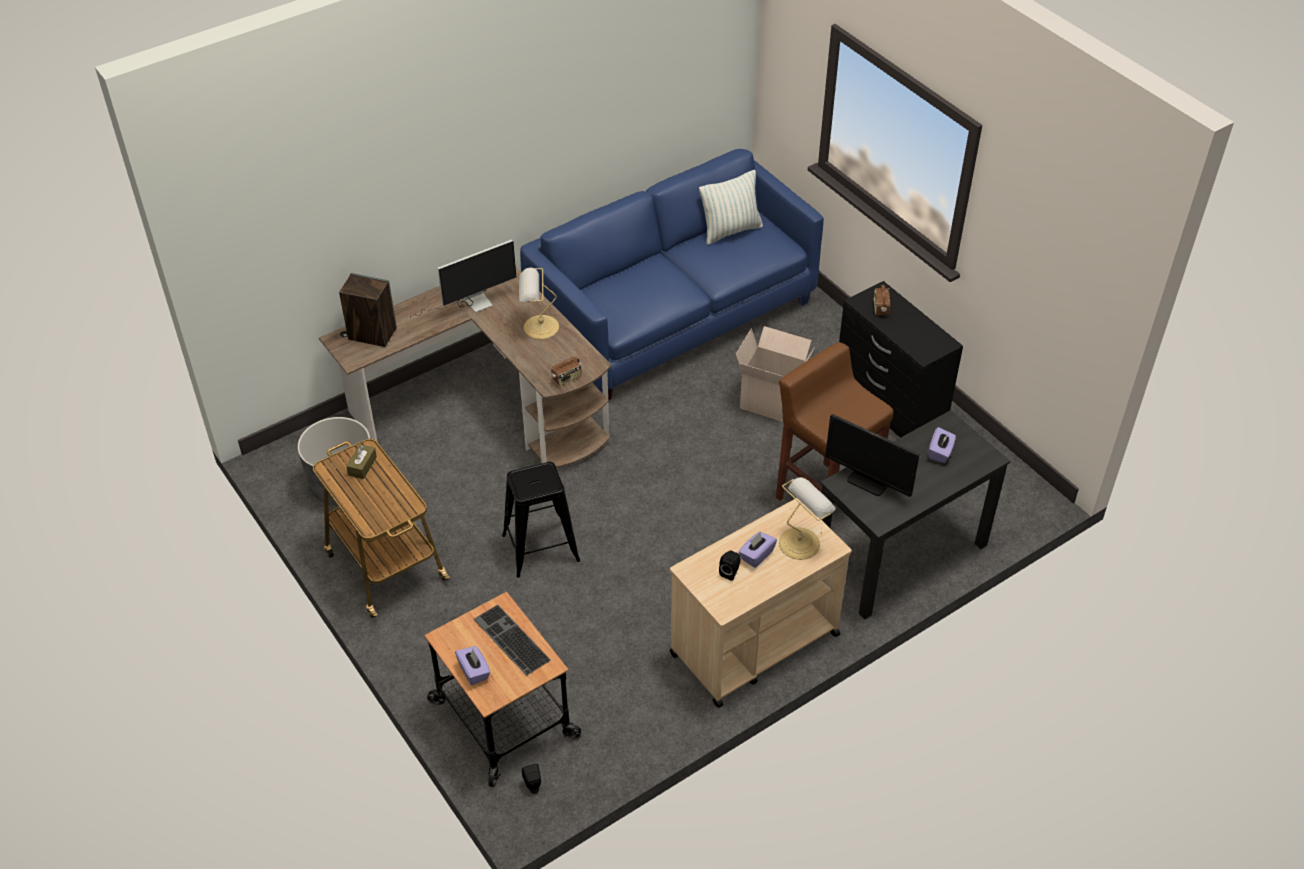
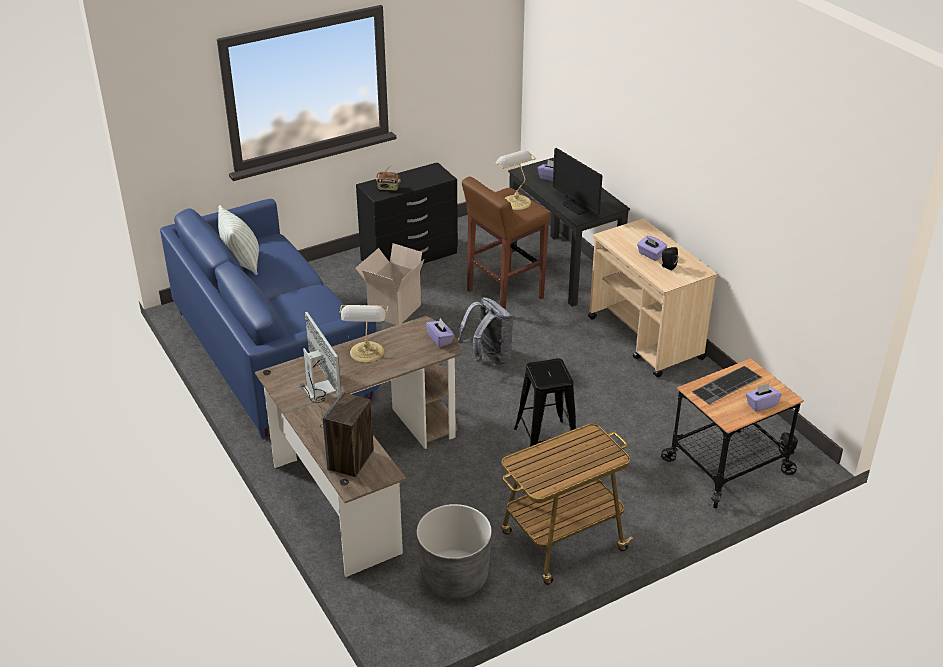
camera: 85 degrees left, 10 degrees down
brown tissue box [346,444,377,479] -> none
radio [551,350,582,386] -> purple tissue box [426,318,454,347]
table lamp [779,477,835,560] -> table lamp moved to [496,150,536,210]
monitor [825,414,920,497] -> monitor turned 105 degrees clockwise [553,148,602,215]
none -> grey backpack [458,297,514,365]

